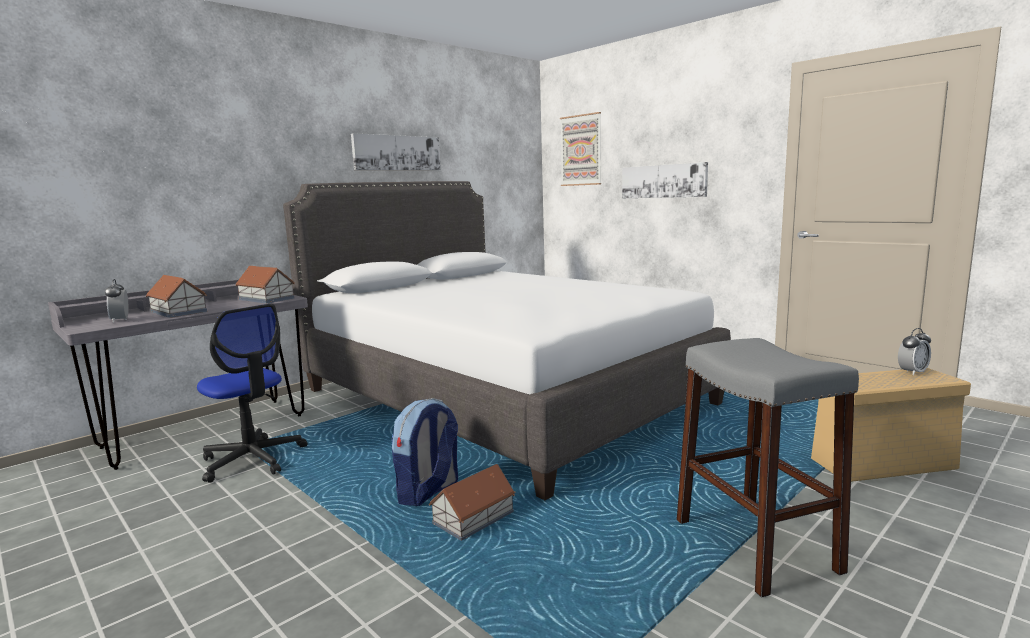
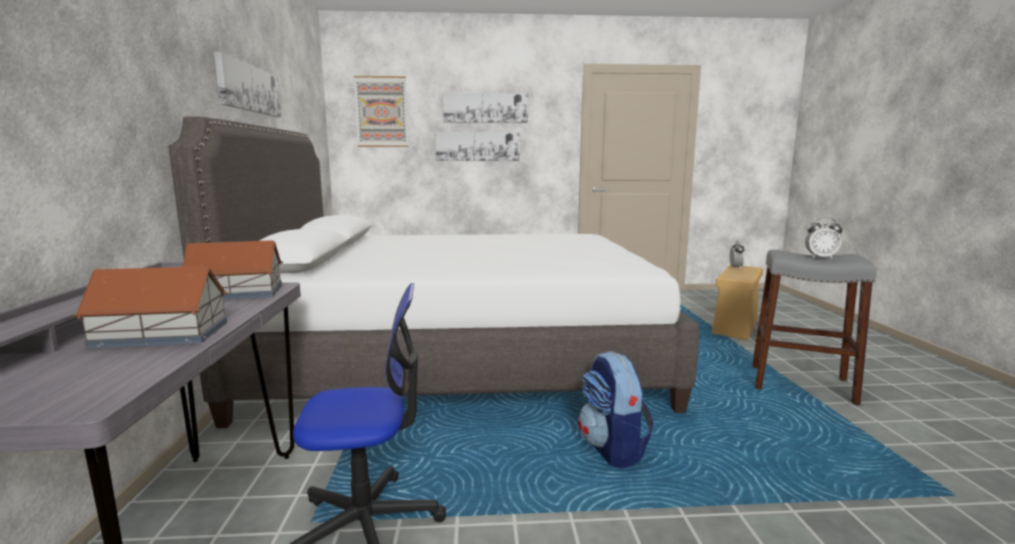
camera: 50 degrees left, 0 degrees up
alarm clock [105,279,128,323] -> alarm clock moved to [805,217,842,259]
toy house [429,464,516,541] -> none
none -> picture [443,93,528,123]

